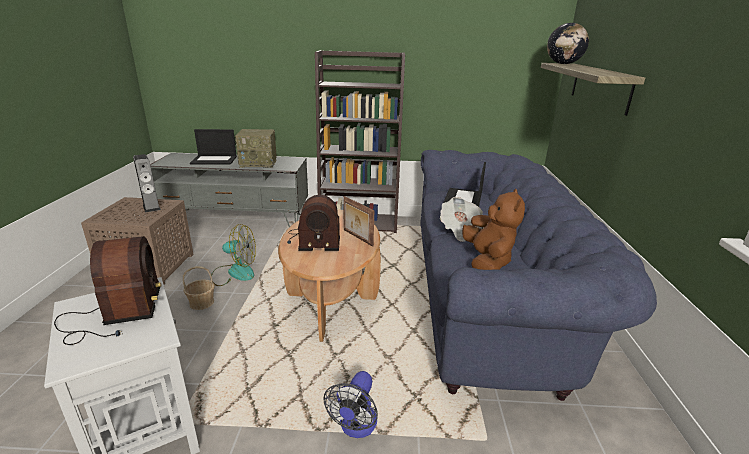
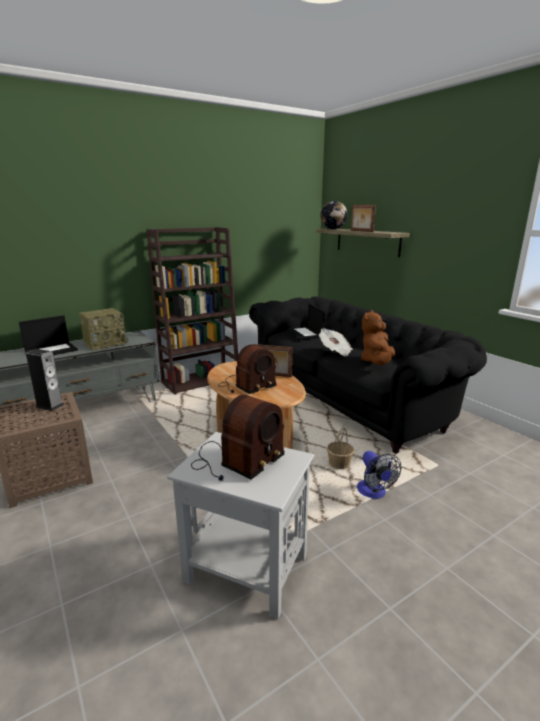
camera: 35 degrees left, 5 degrees down
radio [54,236,162,345] -> radio turned 90 degrees clockwise [191,394,285,481]
basket [183,266,215,310] -> basket moved to [327,427,355,469]
fan [210,224,256,286] -> none
blue sofa [420,150,657,401] -> black sofa [249,296,487,453]
brown plush toy [462,189,525,270] -> brown plush toy turned 120 degrees counterclockwise [361,310,395,365]
none -> picture frame [351,205,376,232]

